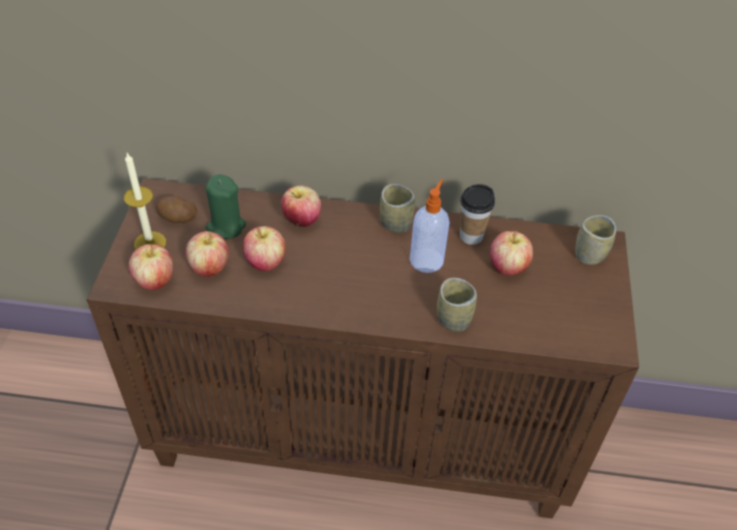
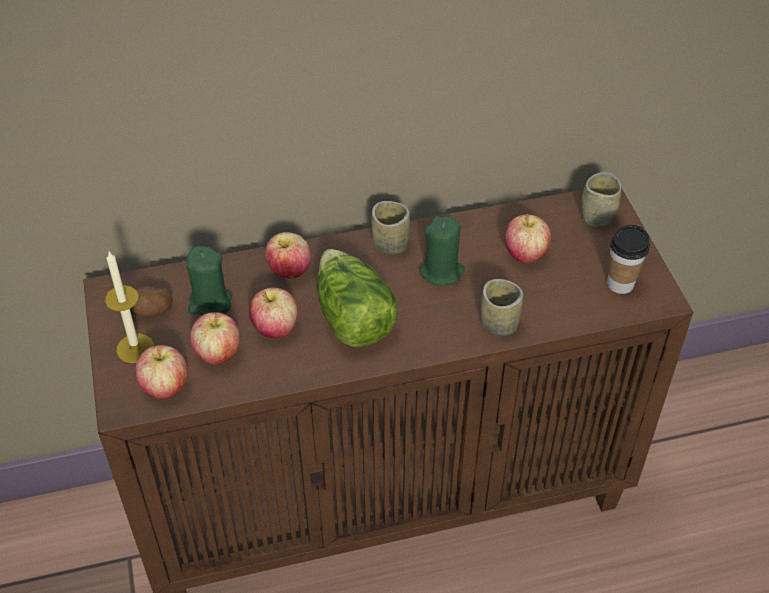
camera: 20 degrees left, 0 degrees up
soap dispenser [410,179,449,273] -> green candle [419,217,465,286]
cup [460,184,495,245] -> cup moved to [607,225,650,294]
none -> lettuce [317,249,397,347]

